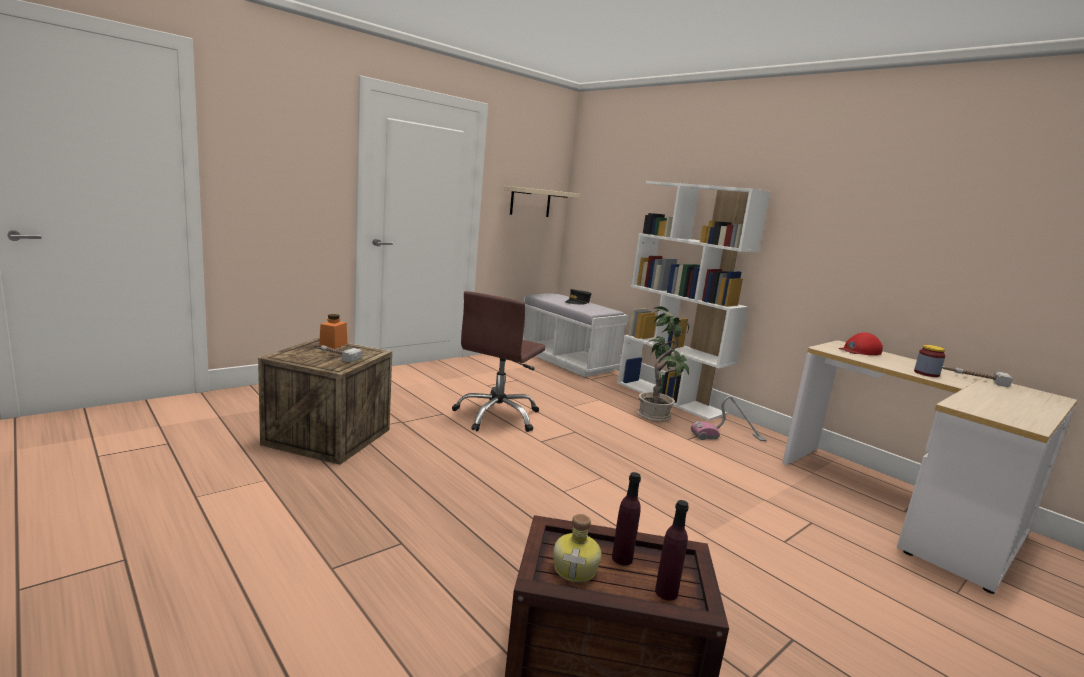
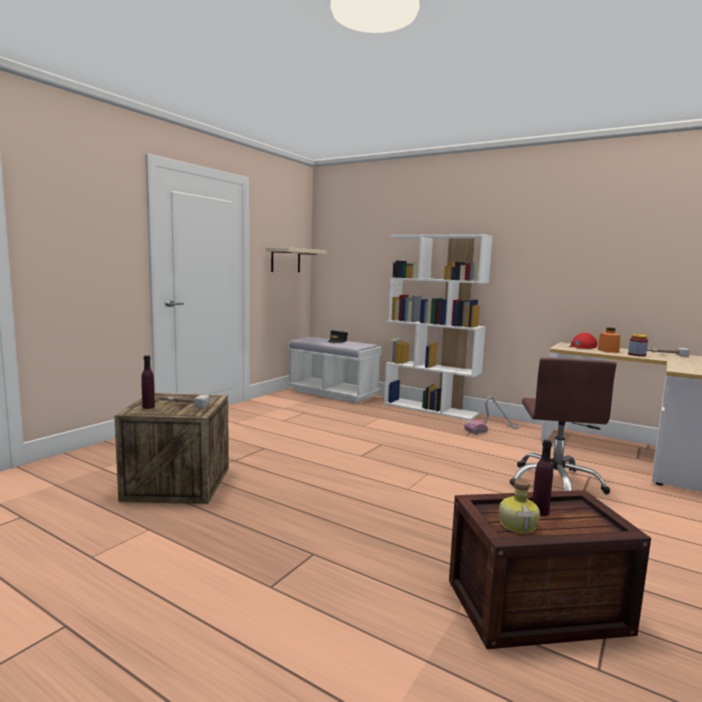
camera: 15 degrees left, 5 degrees down
orange jar [319,314,347,349] -> orange jar moved to [598,327,620,353]
brown office chair [452,291,546,432] -> brown office chair moved to [510,357,617,494]
potted plant [637,306,689,421] -> none
purple bottle [655,500,689,601] -> purple bottle moved to [141,355,155,409]

